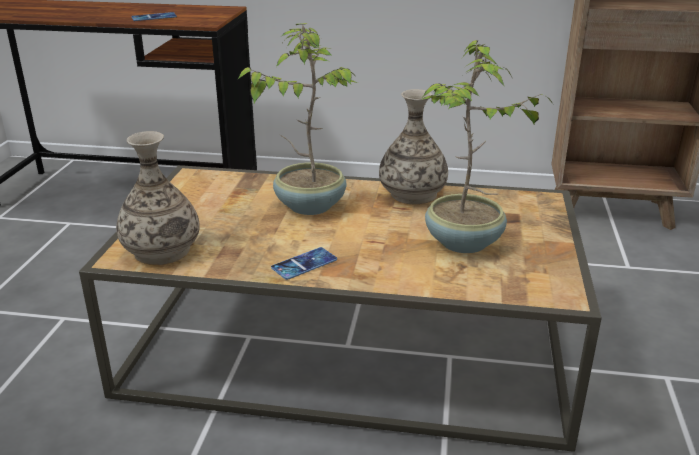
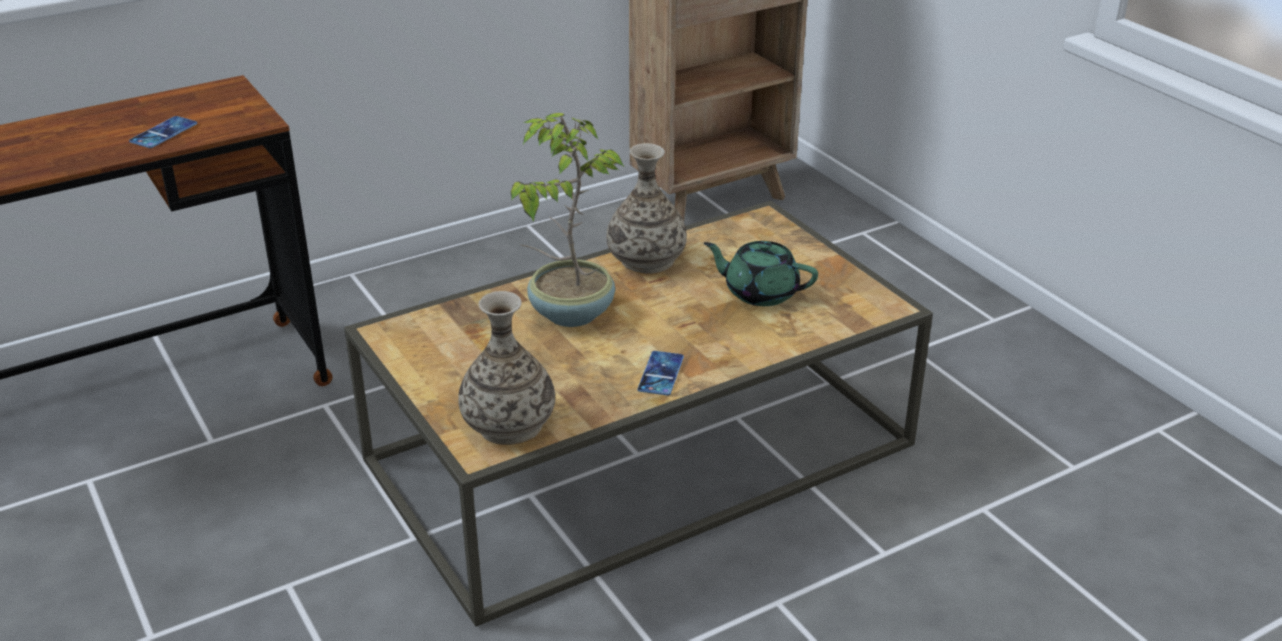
camera: 40 degrees left, 5 degrees up
potted plant [421,40,554,253] -> green teapot [704,241,818,306]

